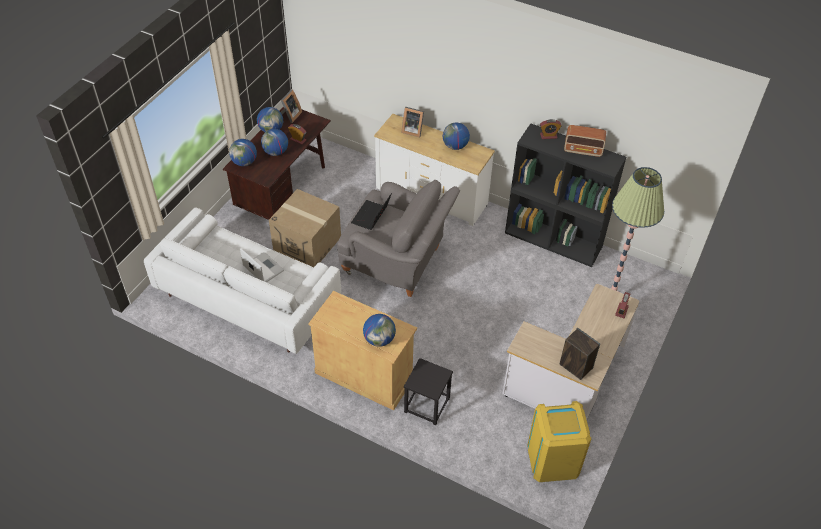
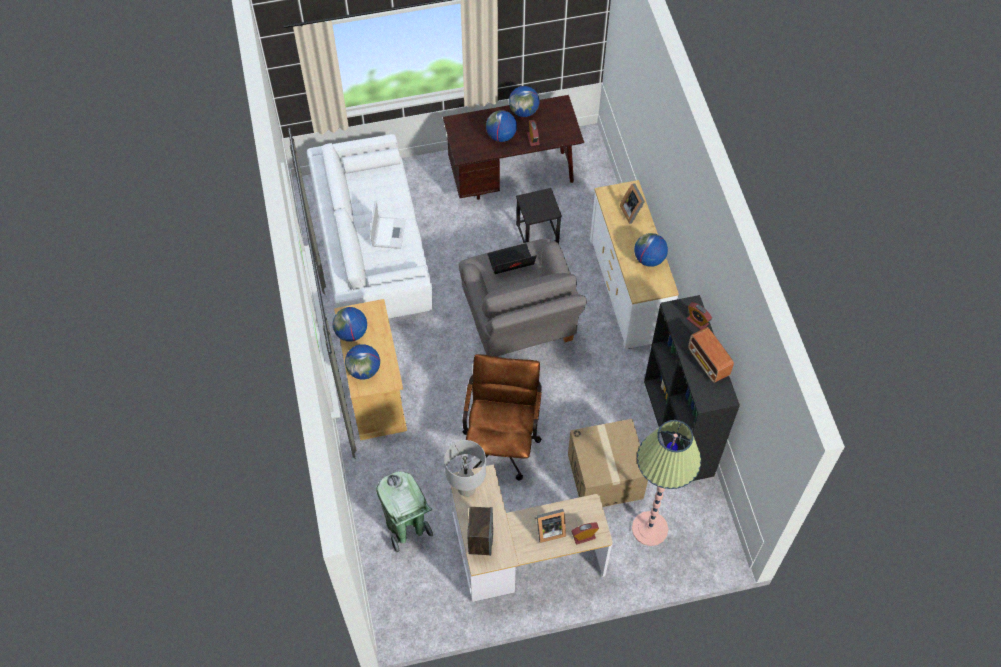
camera: 50 degrees right, 10 degrees up
globe [229,139,257,166] -> globe moved to [333,307,367,342]
cardboard box [269,189,341,267] -> cardboard box moved to [568,419,648,507]
picture frame [281,90,302,123] -> picture frame moved to [534,509,566,543]
black stool [404,358,453,426] -> black stool moved to [516,188,562,244]
yellow trash can [527,401,591,482] -> none
none -> green trash can [376,471,433,553]
none -> grey table lamp [444,440,486,497]
none -> brown office chair [462,354,542,481]

